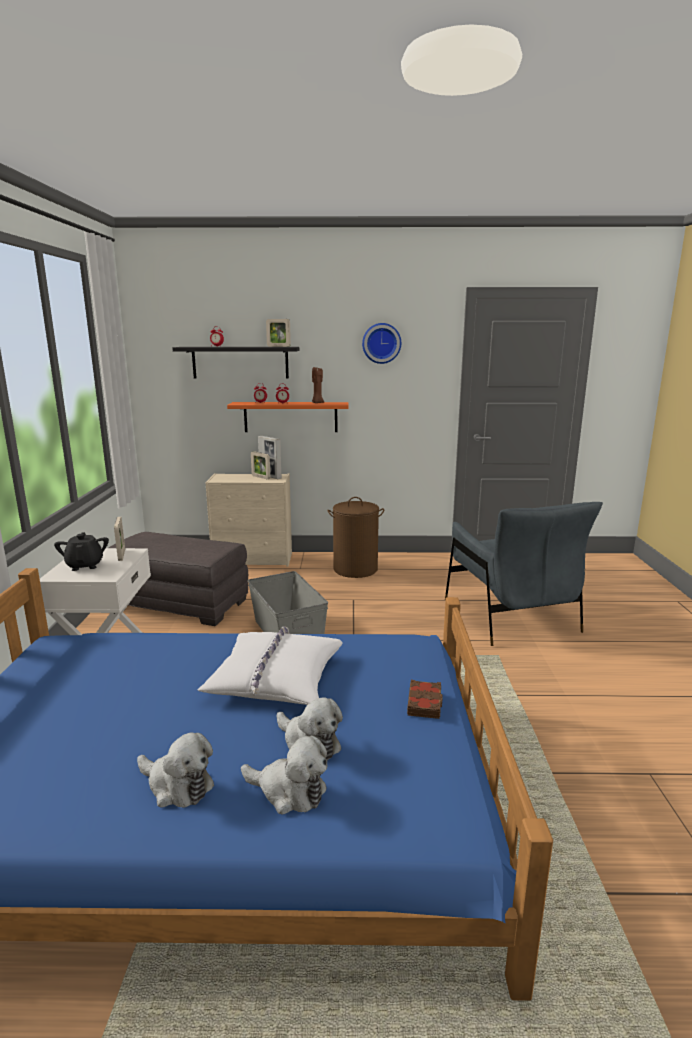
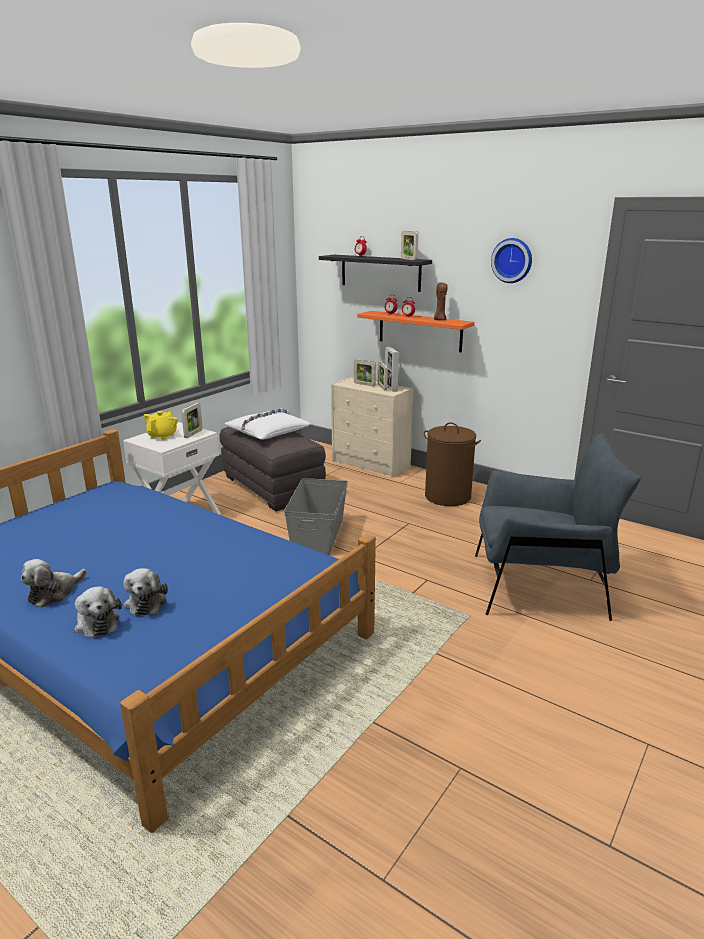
camera: 35 degrees right, 5 degrees up
black teapot [54,532,109,571] -> yellow teapot [143,410,178,440]
plush toy [137,733,214,808] -> plush toy turned 60 degrees clockwise [21,559,87,608]
white pillow [197,626,343,705] -> white pillow moved to [224,408,310,440]
brown book [407,680,442,719] -> none
grey armchair [445,502,603,646] -> grey armchair turned 105 degrees counterclockwise [475,433,641,621]
none -> picture frame [354,360,376,386]

